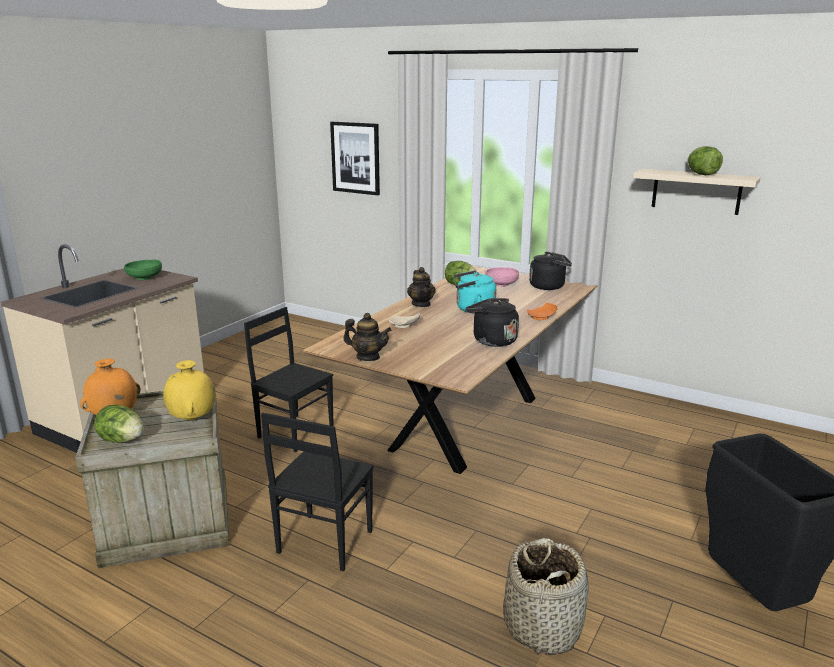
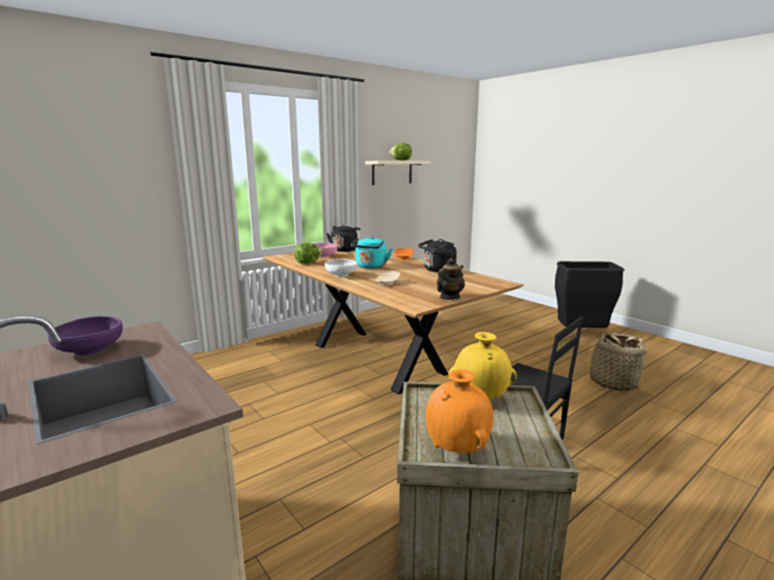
camera: 70 degrees left, 5 degrees down
lettuce [95,405,144,443] -> none
green bowl [124,260,162,280] -> purple bowl [48,316,123,356]
black chair [244,307,334,452] -> none
picture [330,122,380,195] -> none
teapot [407,267,436,307] -> white bowl [325,259,357,277]

